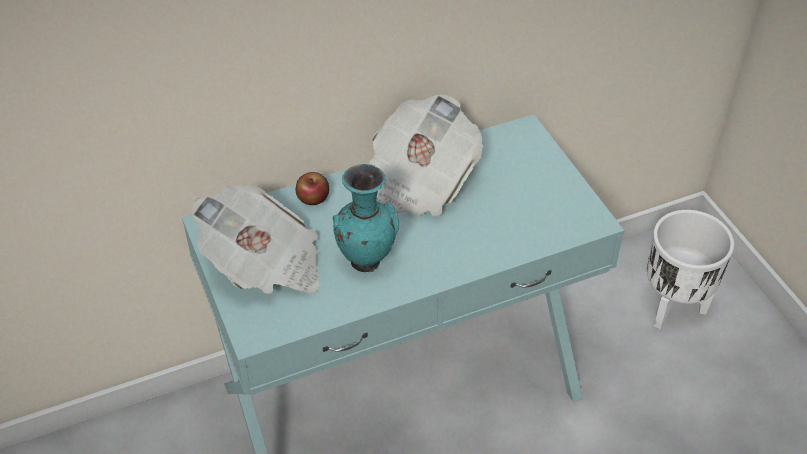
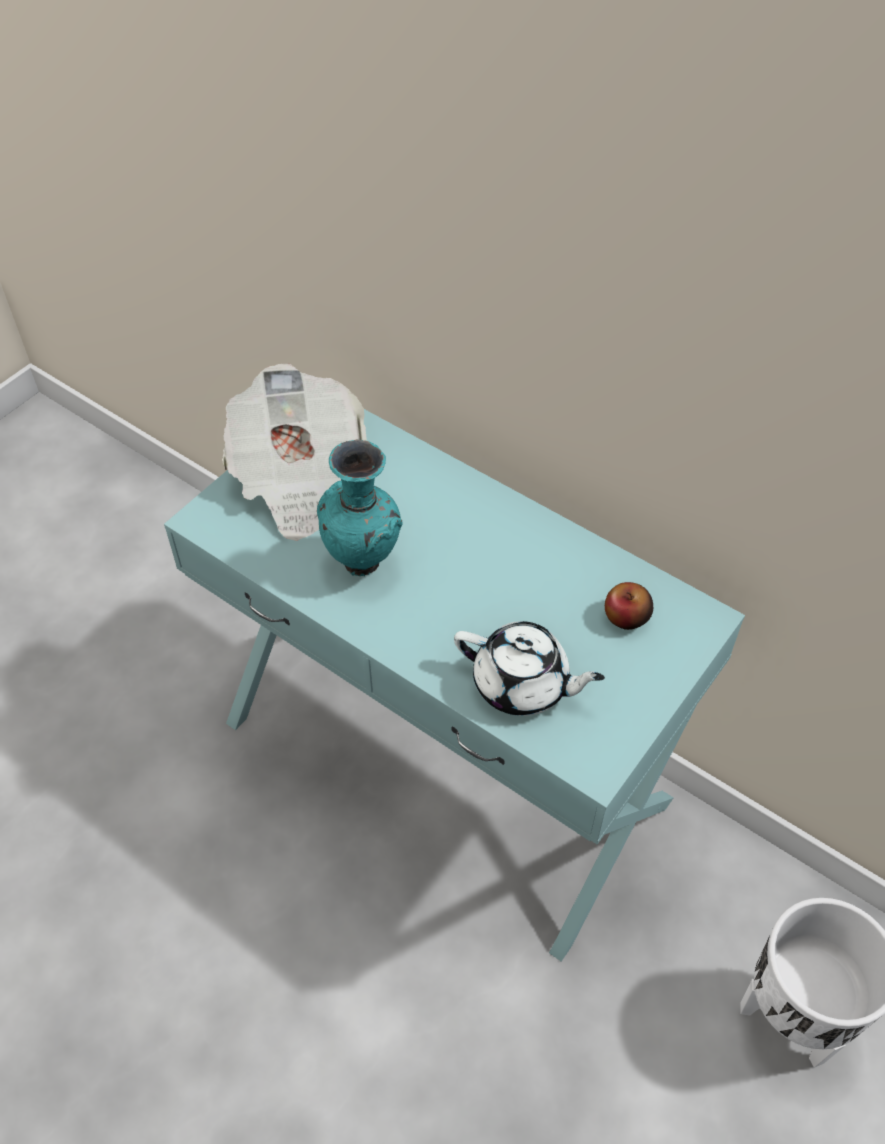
camera: 60 degrees right, 5 degrees up
apple [296,172,329,205] -> apple moved to [605,582,653,630]
newspaper [369,94,483,216] -> none
none -> white teapot [454,621,605,716]

